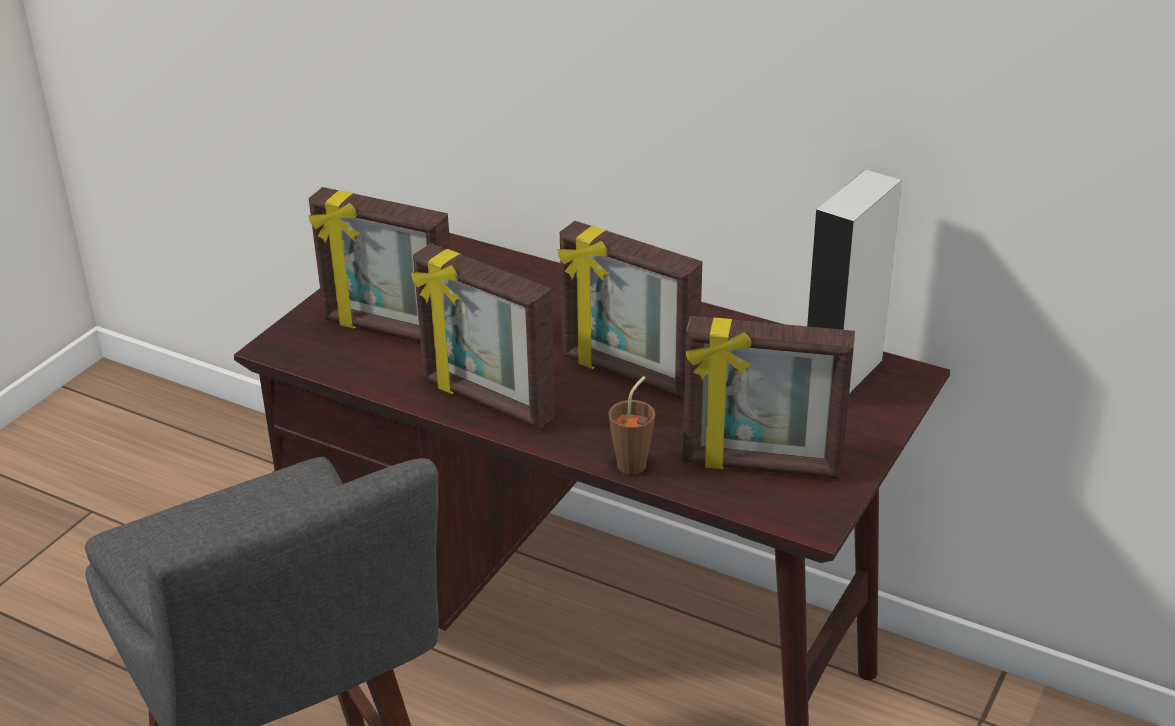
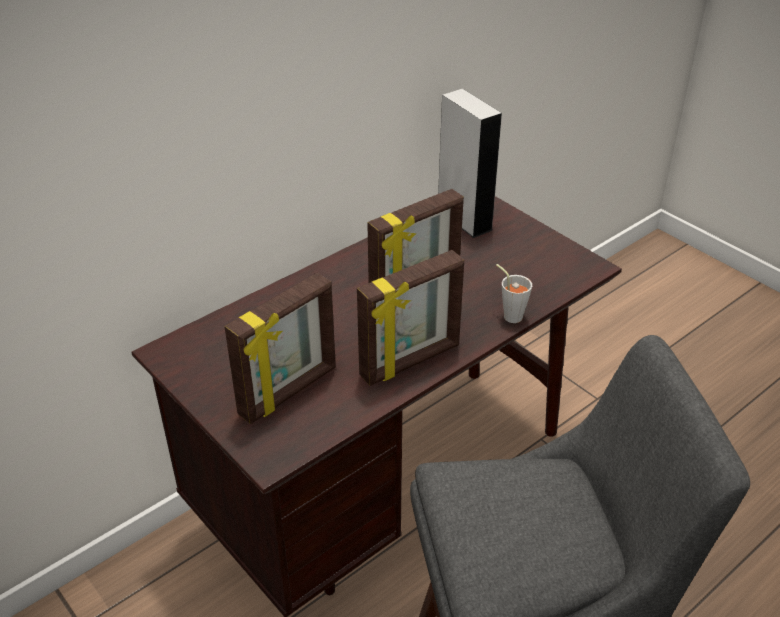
camera: 70 degrees left, 5 degrees up
brown cup [608,376,655,475] -> grey cup [496,264,532,323]
picture frame [683,316,855,479] -> none

